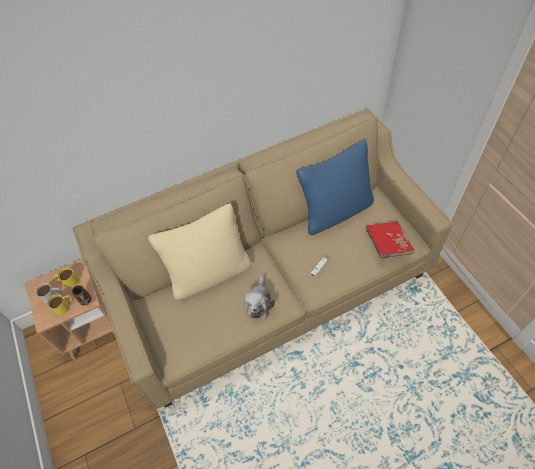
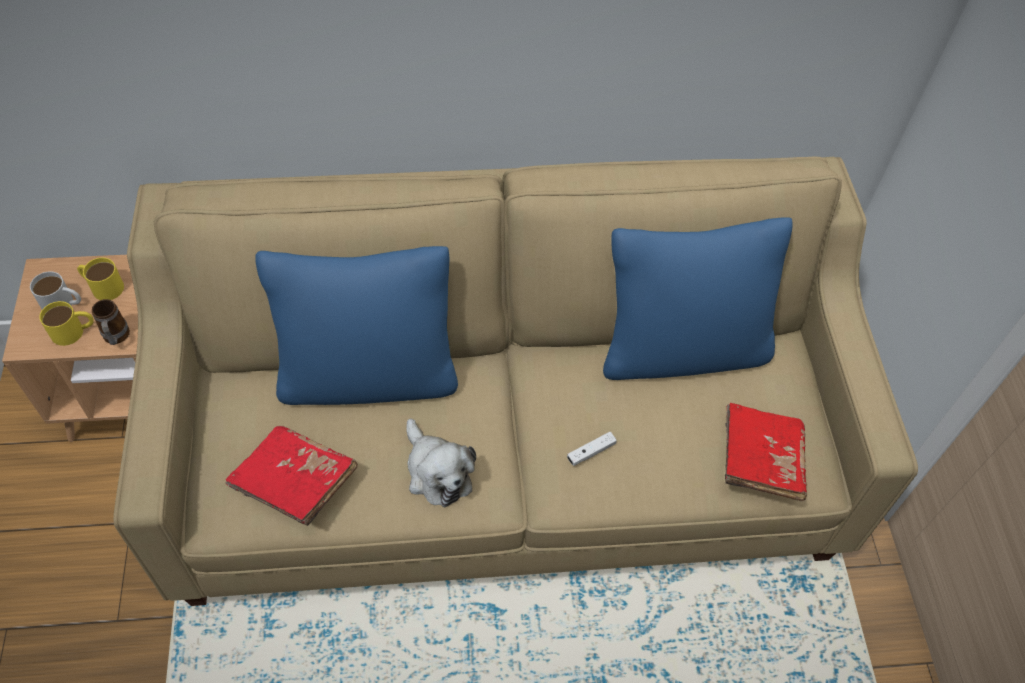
camera: 15 degrees right, 0 degrees up
beige pillow [148,203,251,300] -> blue pillow [255,246,458,405]
plush toy [243,275,275,319] -> plush toy turned 60 degrees counterclockwise [406,419,476,507]
none -> red book [225,426,358,526]

